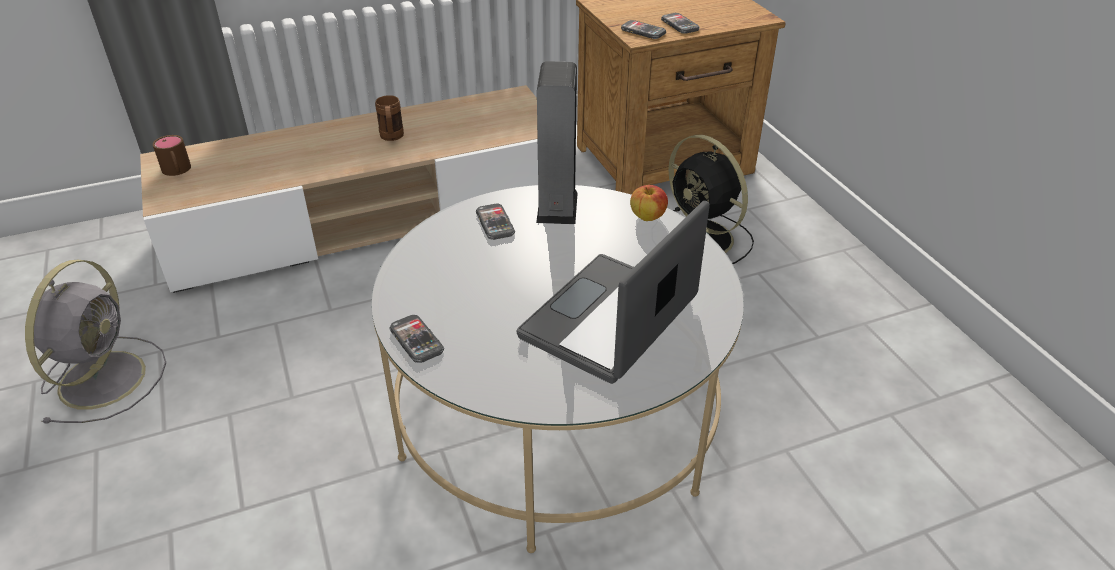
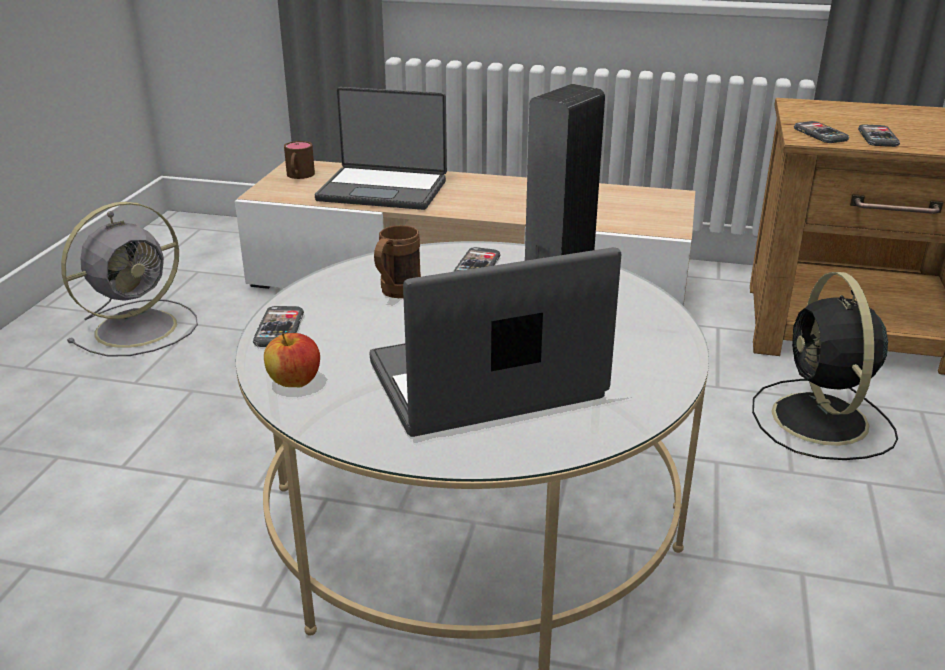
camera: 35 degrees right, 10 degrees down
brown mug [375,95,404,141] -> brown mug moved to [374,225,421,298]
apple [630,185,668,221] -> apple moved to [264,333,320,388]
none -> laptop [315,87,447,210]

